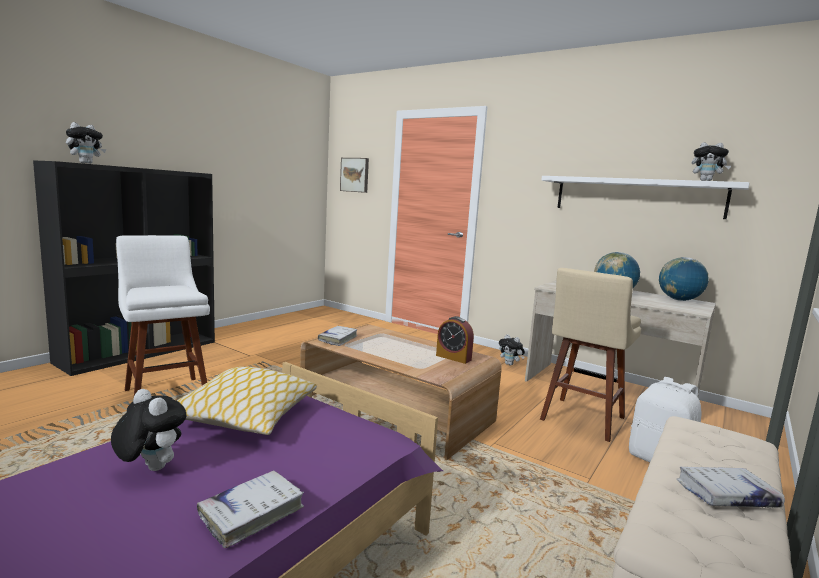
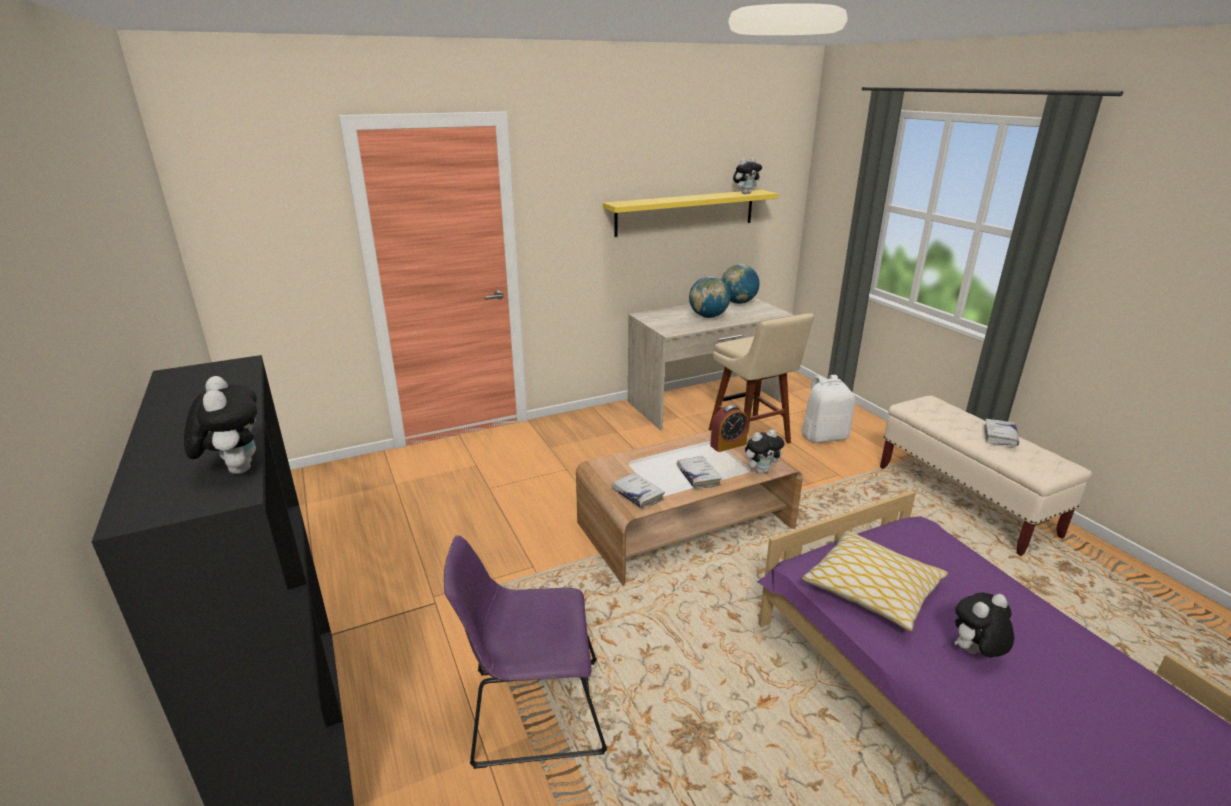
camera: 60 degrees left, 15 degrees up
white stool [116,235,210,395] -> purple chair [444,535,607,769]
white book [197,470,304,548] -> white book moved to [677,456,722,489]
picture [340,158,369,193] -> none
plush toy [499,334,525,366] -> plush toy moved to [745,429,784,474]
white shelf [541,176,749,219] -> yellow shelf [603,190,778,237]

